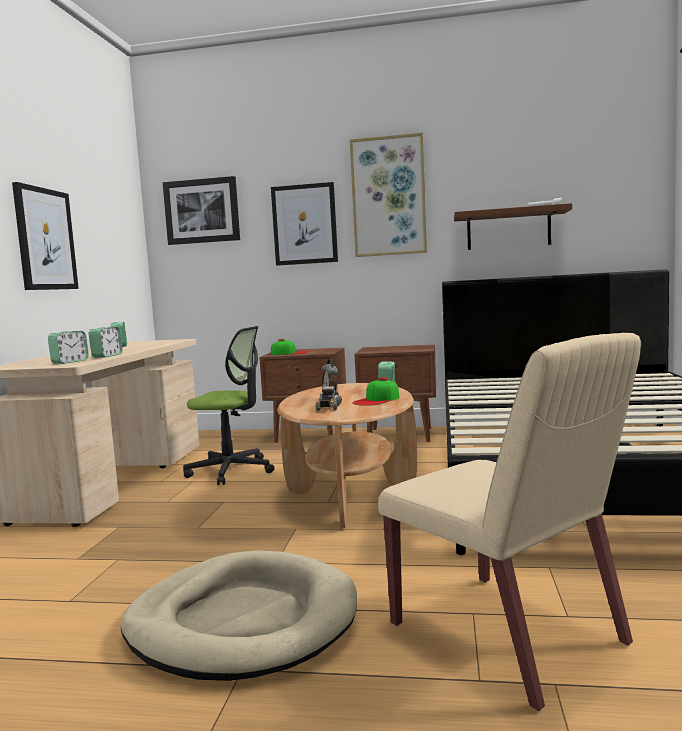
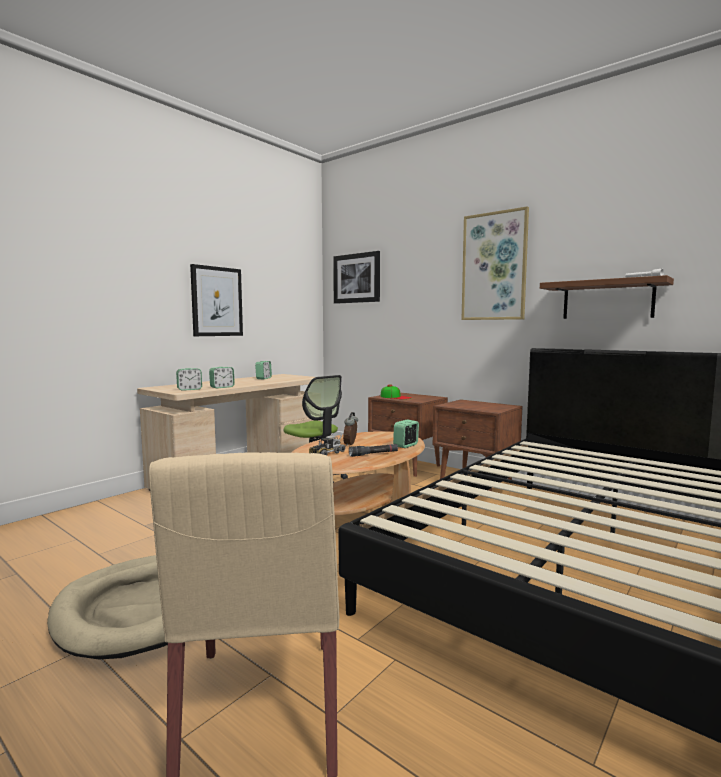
camera: 30 degrees right, 0 degrees up
picture [271,182,338,266] -> none
cap [352,377,399,406] -> black flashlight [349,444,398,457]

